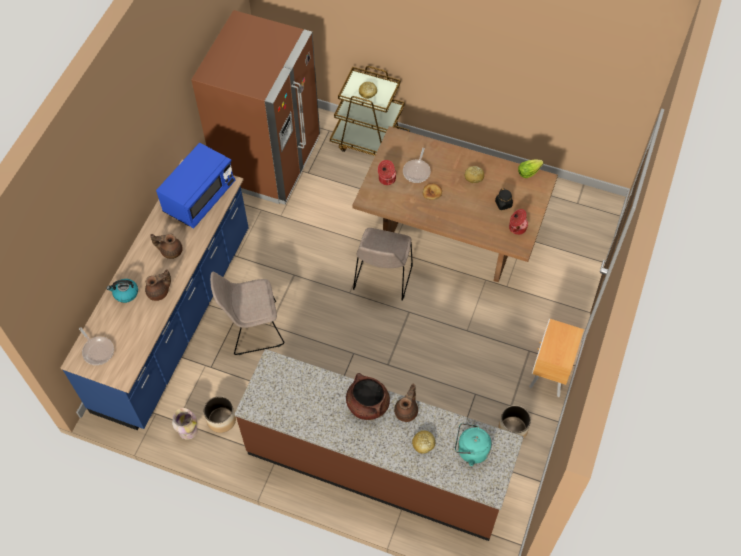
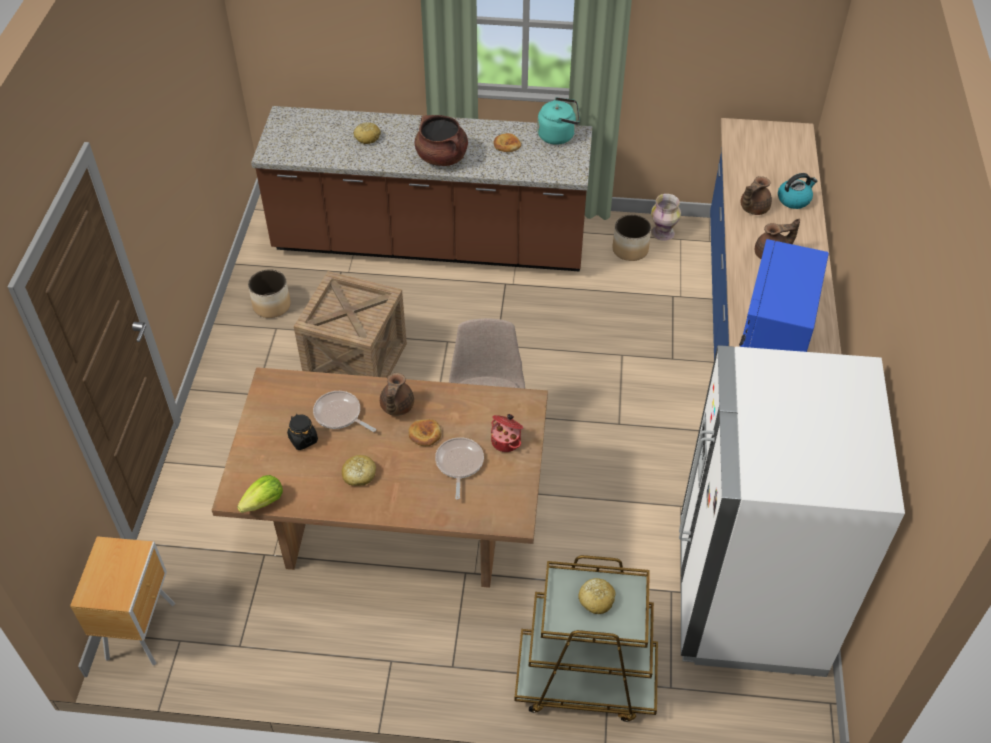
camera: 165 degrees right, 10 degrees down
frying pan [79,327,114,365] -> frying pan moved to [313,391,376,432]
brown fridge [191,10,320,205] -> white fridge [679,345,905,677]
beige chair [210,272,284,355] -> none
brown teapot [394,384,418,422] -> brown teapot moved to [380,373,414,416]
turquoise kettle [455,423,492,466] -> turquoise kettle moved to [537,97,580,145]
cooking pot [509,209,528,235] -> none
brown nightstand [529,319,584,397] -> brown nightstand moved to [70,536,175,665]
none -> crate [294,271,407,378]
none -> bread [493,133,521,152]

